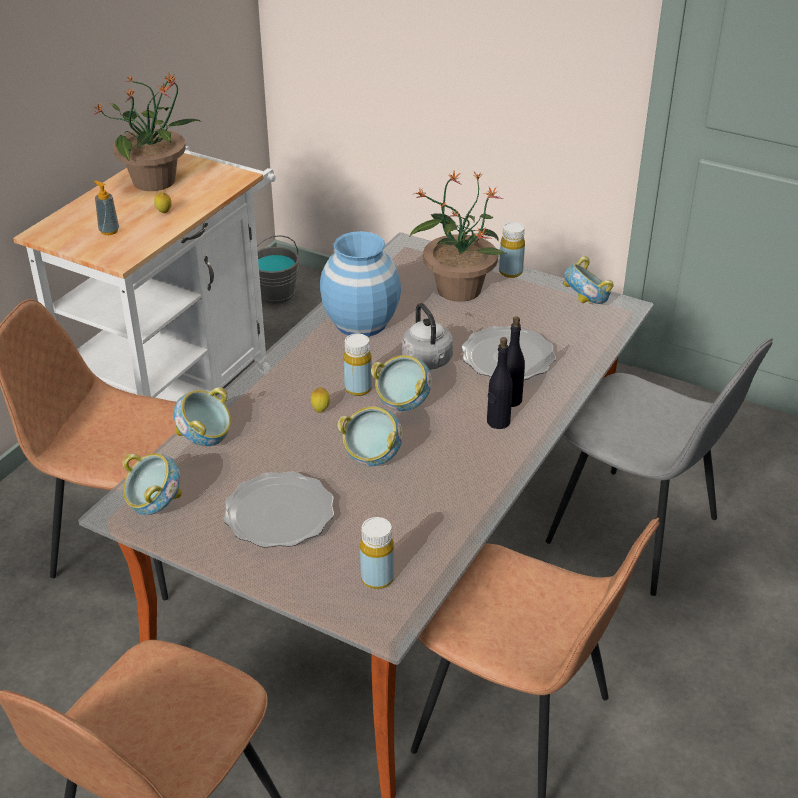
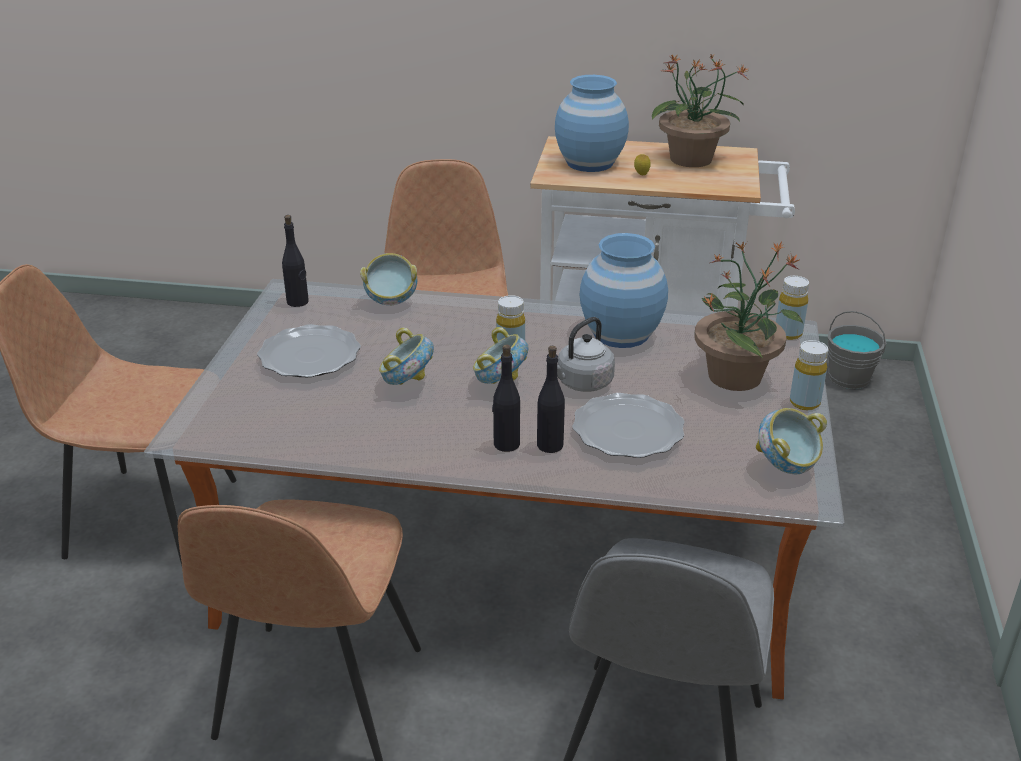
camera: 70 degrees right, 5 degrees down
soap dispenser [94,181,119,235] -> blue vase [555,75,629,172]
bowl [123,453,182,515] -> black bottle [282,215,309,307]
lemon [311,387,330,413] -> none
yellow bottle [360,517,394,589] -> yellow bottle moved to [776,276,809,340]

